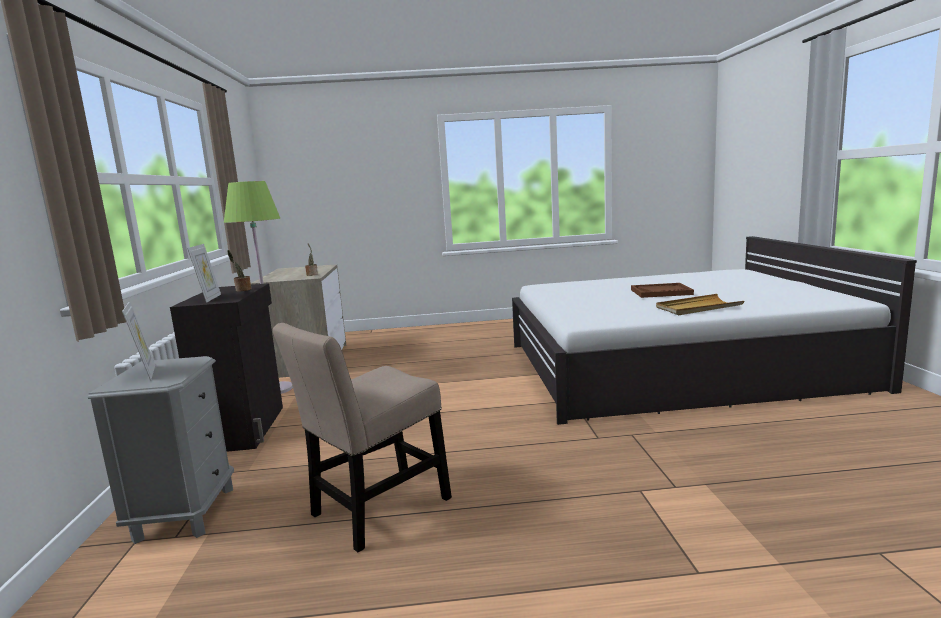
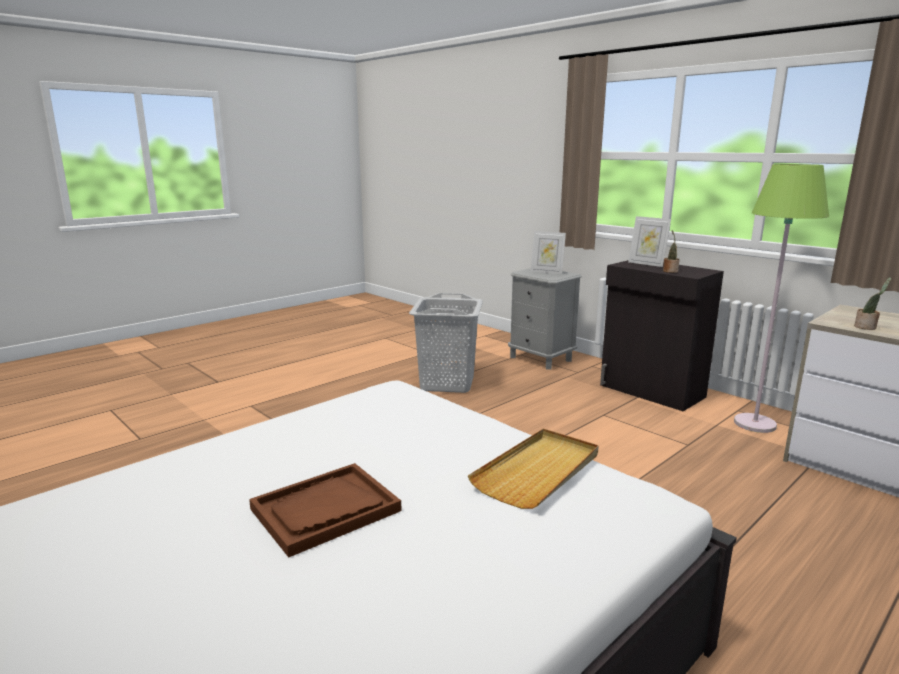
camera: 140 degrees right, 5 degrees up
beige chair [273,323,452,552] -> grey laundry basket [409,293,483,393]
beige tray [656,294,744,315] -> beige tray moved to [468,429,599,509]

